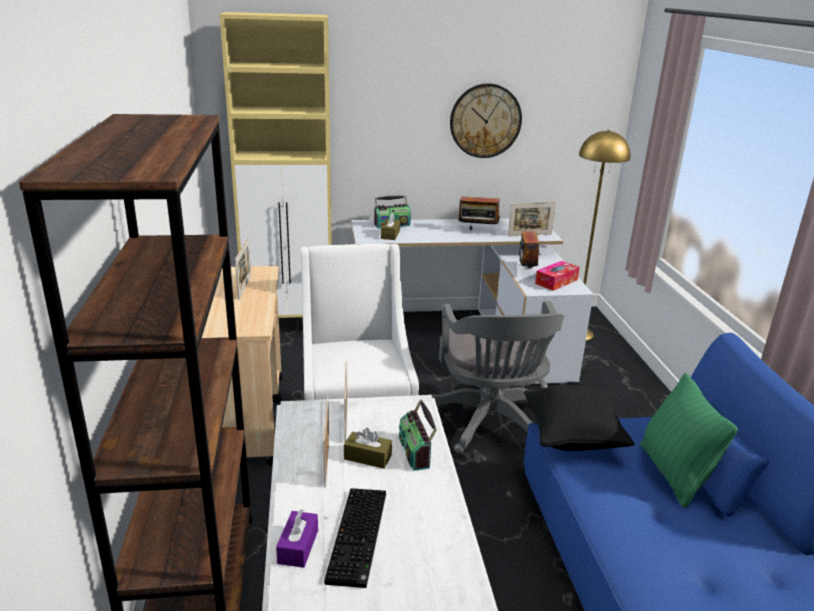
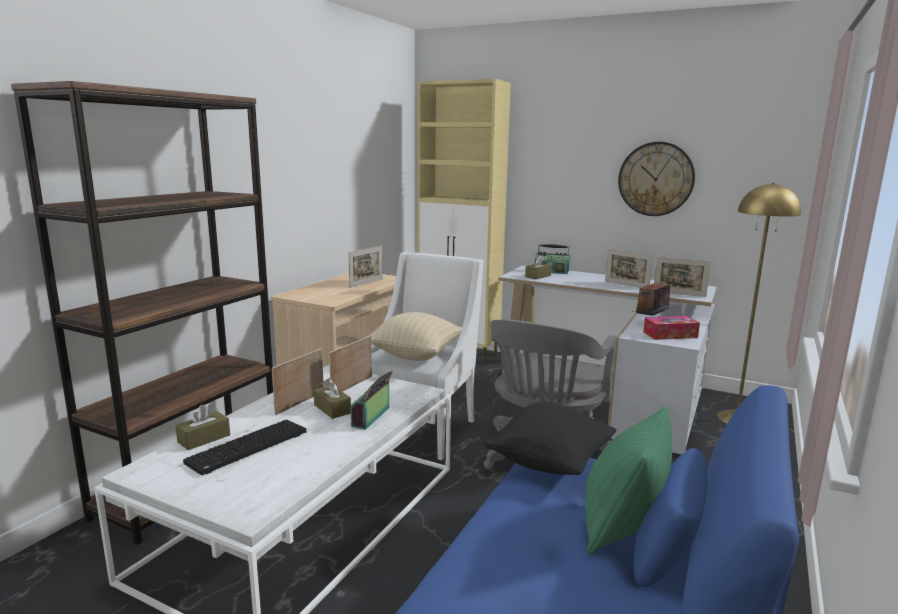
camera: 35 degrees right, 10 degrees down
purple tissue box [276,509,318,568] -> brown tissue box [175,404,230,450]
radio [458,190,500,230] -> picture frame [605,249,653,288]
none -> beige pillow [367,312,462,361]

